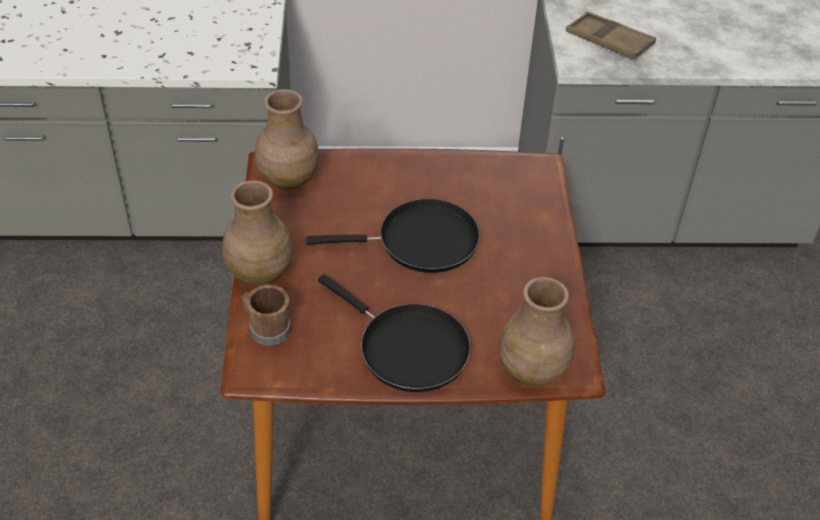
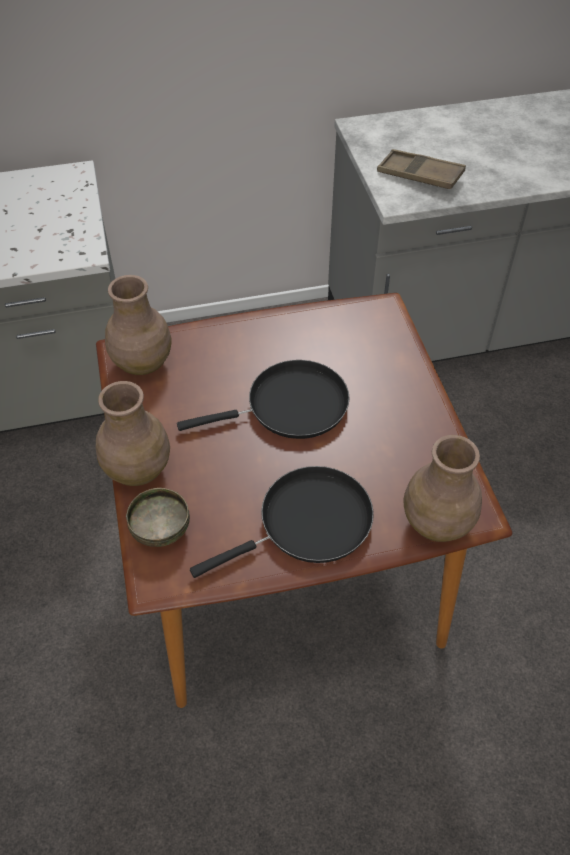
camera: 10 degrees left, 5 degrees up
brown mug [241,285,290,346] -> bowl [126,488,190,547]
black frying pan [318,274,471,392] -> black frying pan turned 60 degrees counterclockwise [190,466,374,578]

